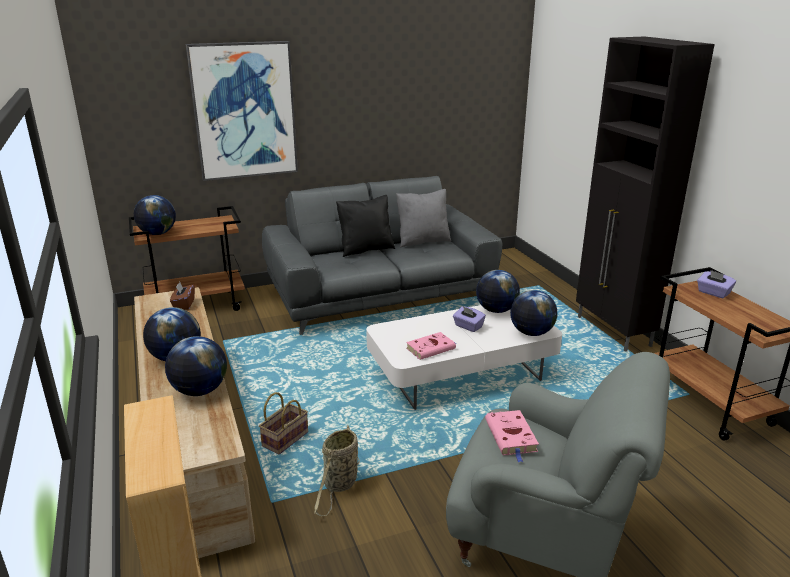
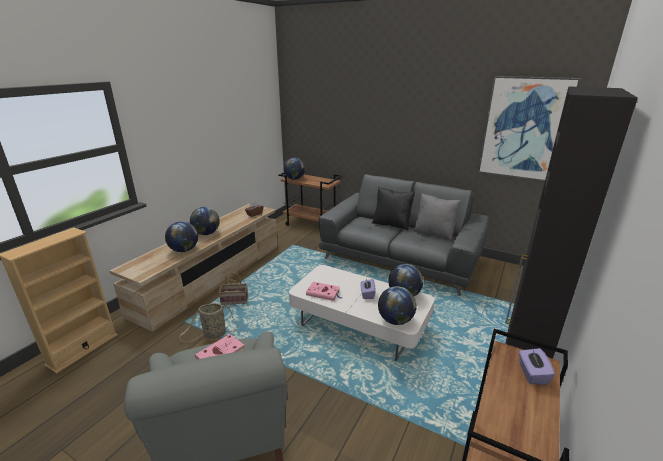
camera: 50 degrees right, 0 degrees up
picture [186,41,298,181] -> picture moved to [478,76,581,181]

